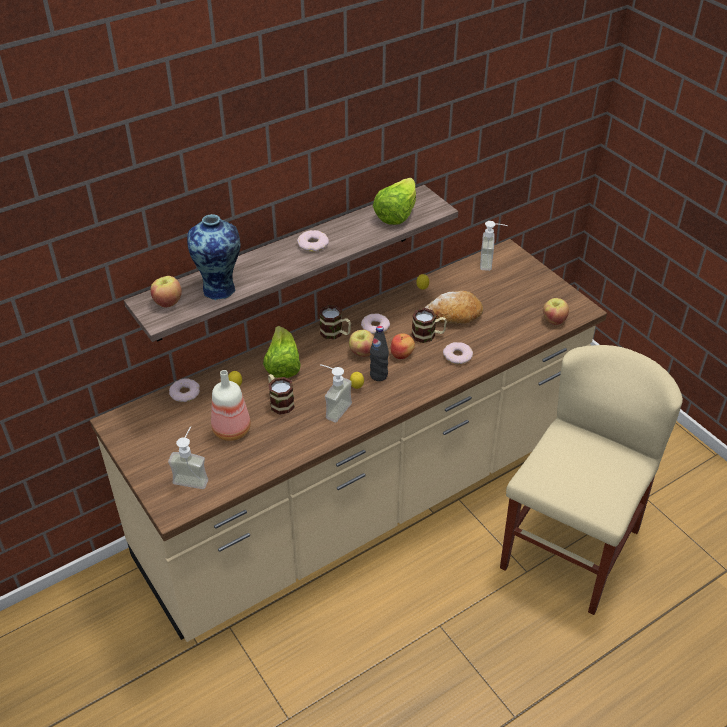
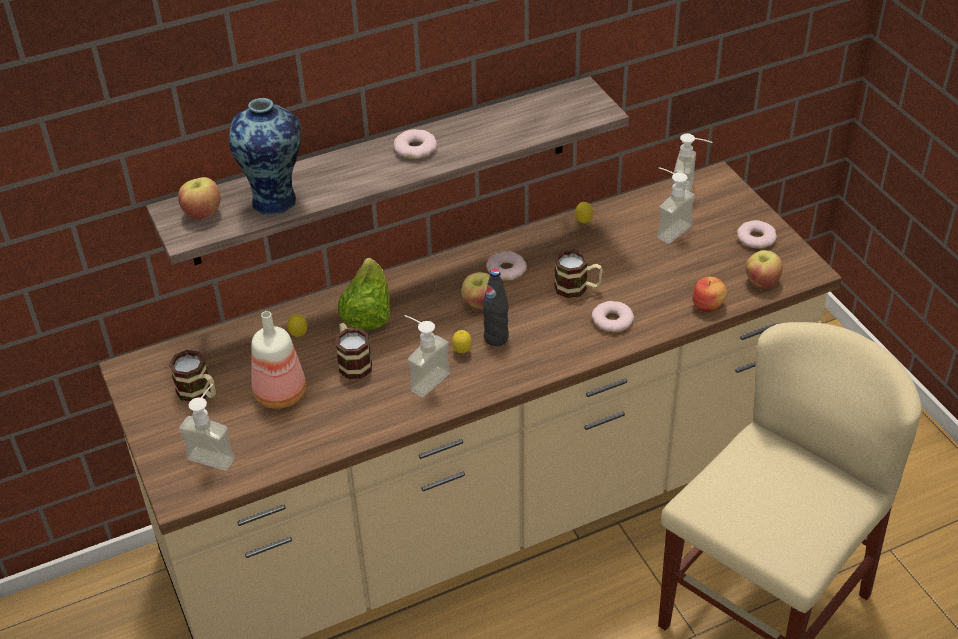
camera: 10 degrees right, 0 degrees up
donut [169,378,200,402] -> donut moved to [737,220,777,249]
mug [319,305,351,340] -> mug moved to [169,350,216,402]
lettuce [373,178,416,225] -> none
apple [390,333,415,359] -> apple moved to [692,276,727,312]
bread [424,291,483,324] -> none
none -> soap dispenser [657,167,695,244]

